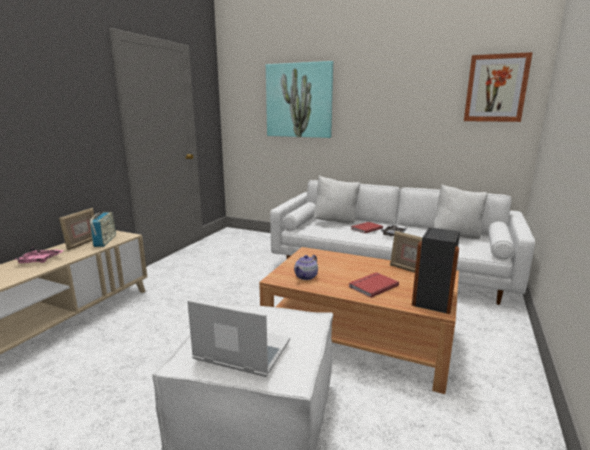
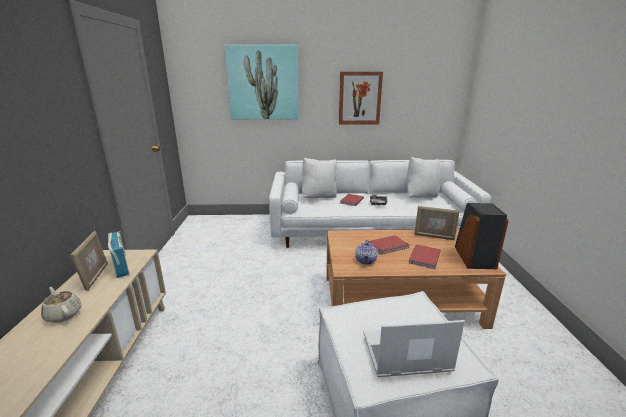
camera: 25 degrees left, 5 degrees up
pink tray [15,248,64,263] -> beige teapot [41,287,81,323]
picture [464,52,533,122] -> picture moved to [339,72,383,125]
none -> red book [368,235,409,255]

